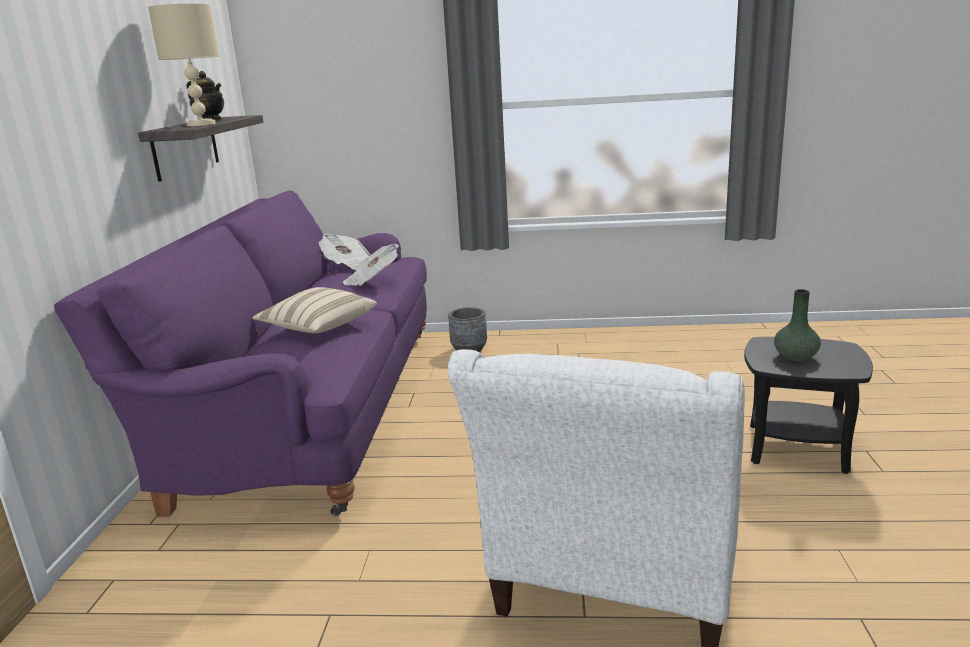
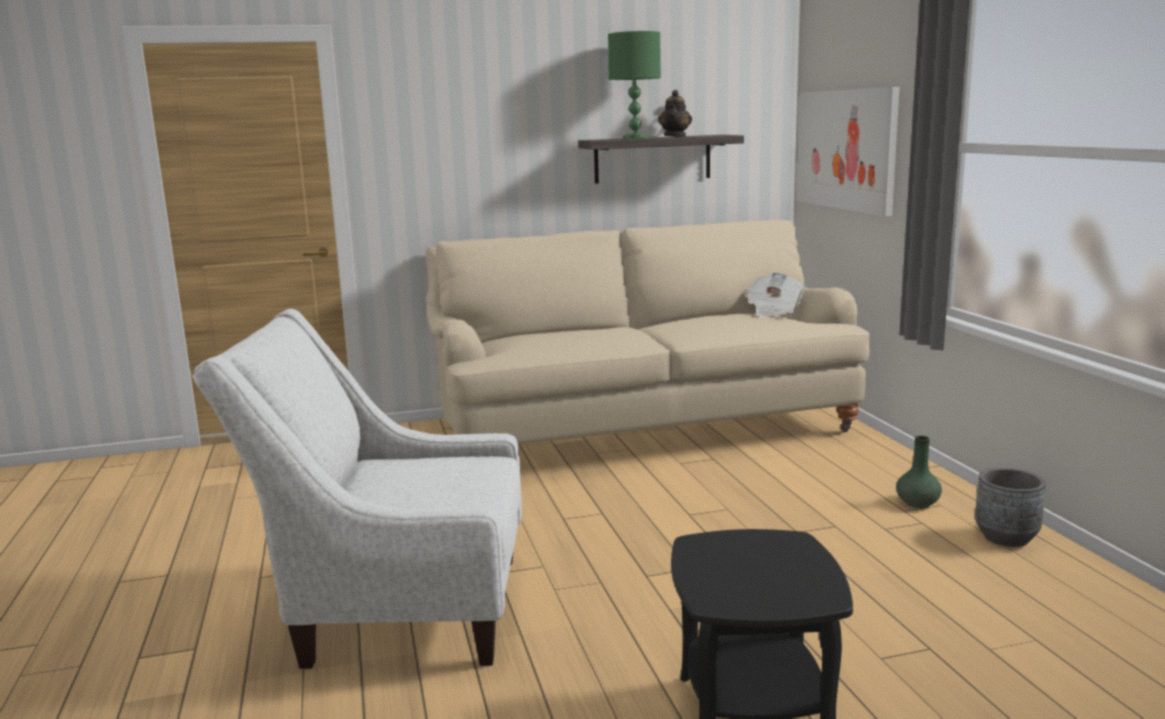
camera: 70 degrees right, 5 degrees down
purple sofa [54,191,427,517] -> beige sofa [426,220,870,445]
beige table lamp [148,4,220,126] -> green table lamp [608,31,661,139]
beige pillow [252,287,377,333] -> none
newspaper [343,244,399,286] -> none
grey planter [448,307,487,352] -> grey planter moved to [975,468,1046,547]
green vase [774,289,821,362] -> green vase moved to [896,436,942,508]
none -> picture [797,87,899,216]

